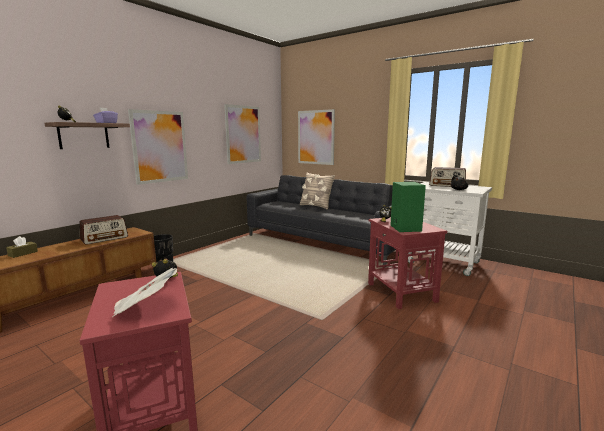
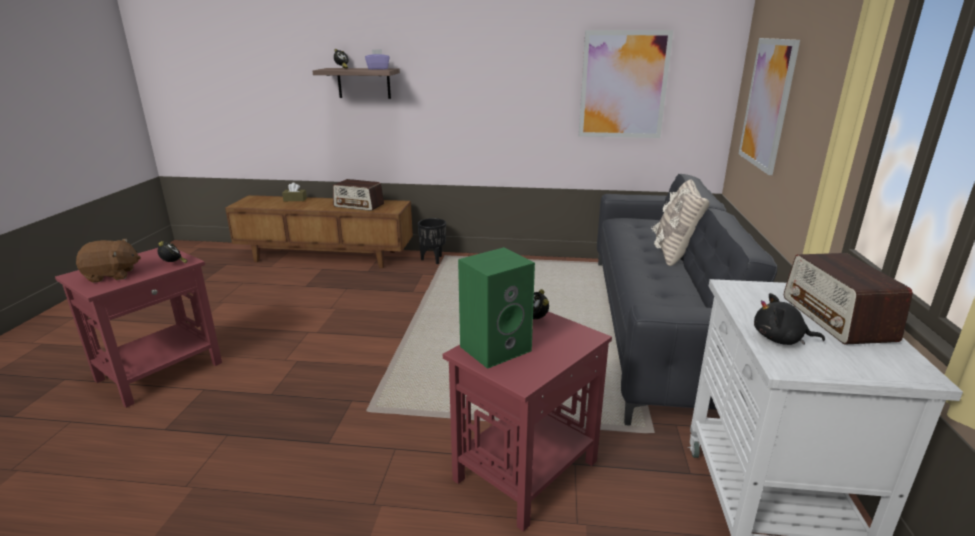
camera: 60 degrees right, 10 degrees up
newspaper [112,267,177,317] -> brown plush toy [76,239,141,283]
picture [128,109,188,185] -> none

